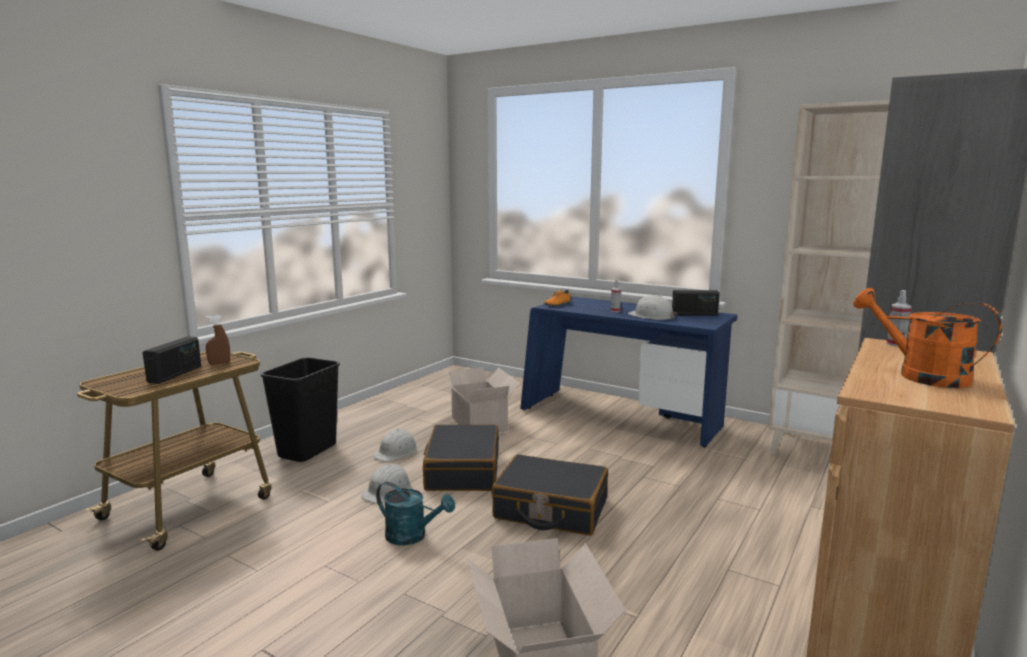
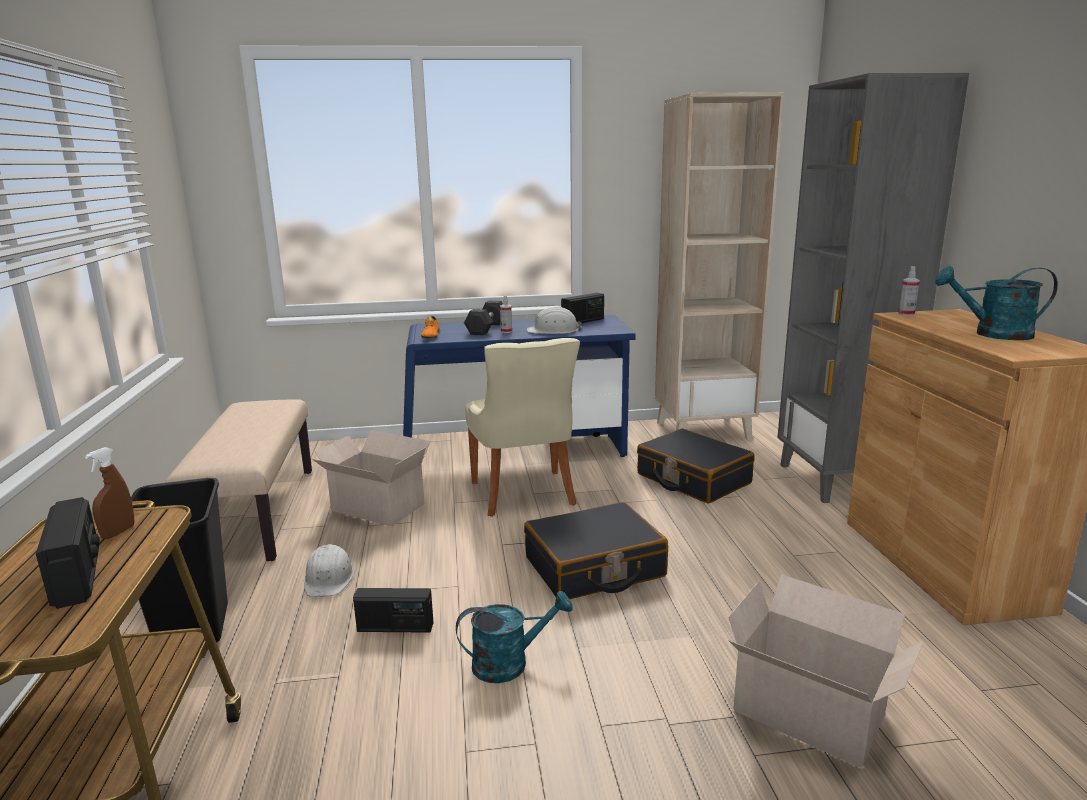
camera: 40 degrees left, 5 degrees up
white hard hat [361,464,411,503] -> radio [353,588,434,633]
black suitcase [423,424,499,491] -> black suitcase moved to [637,428,754,504]
orange watering can [853,288,1002,388] -> turquoise watering can [935,266,1058,340]
none -> beige bench [165,399,312,561]
none -> grey dumbbell [464,301,503,335]
none -> beige chair [465,338,580,517]

